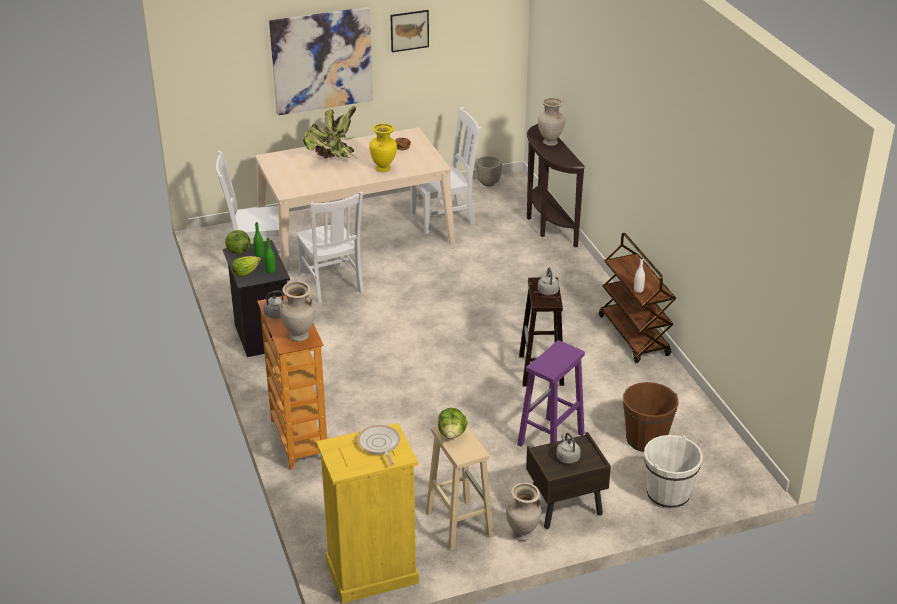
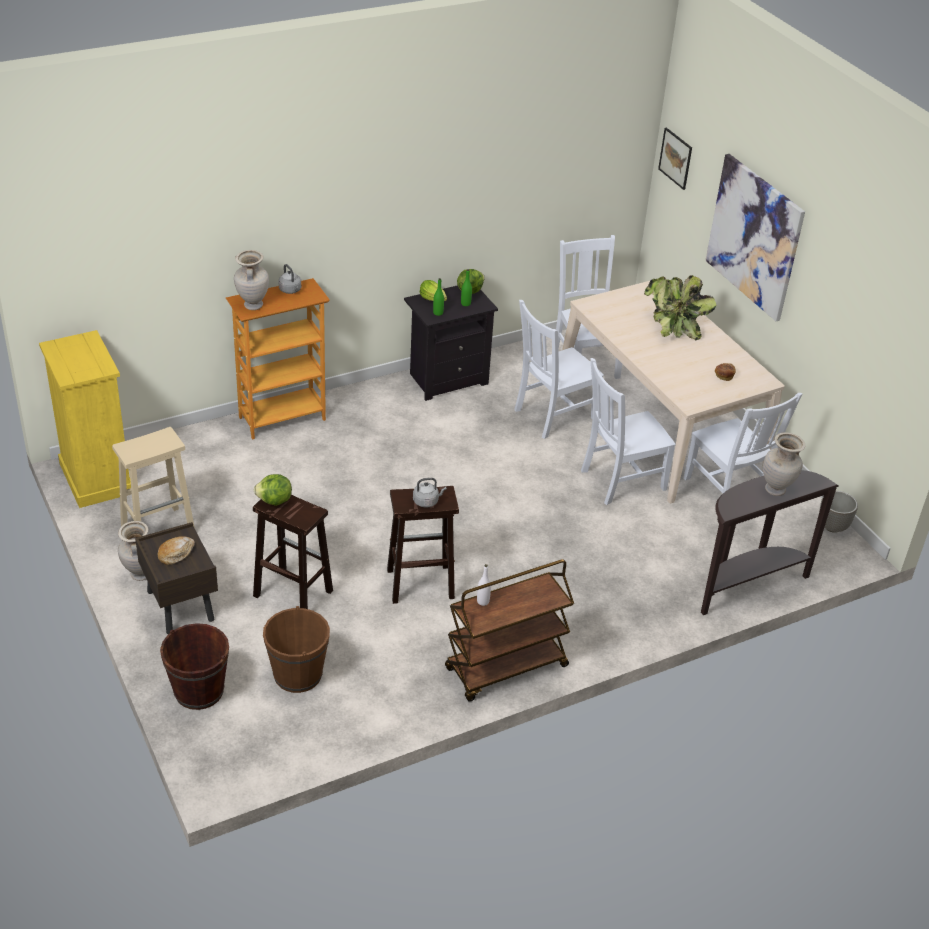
camera: 80 degrees right, 5 degrees up
frying pan [357,425,400,466] -> none
yellow vase [369,123,397,172] -> none
picture [390,10,429,52] -> picture moved to [658,127,692,190]
lettuce [438,408,468,439] -> lettuce moved to [254,474,292,506]
purple stool [517,340,585,447] -> brown stool [253,495,333,609]
grey kettle [556,433,581,464] -> bread [158,536,195,565]
white bucket [644,435,703,510] -> brown bucket [160,623,229,710]
none -> white chair [581,358,676,505]

